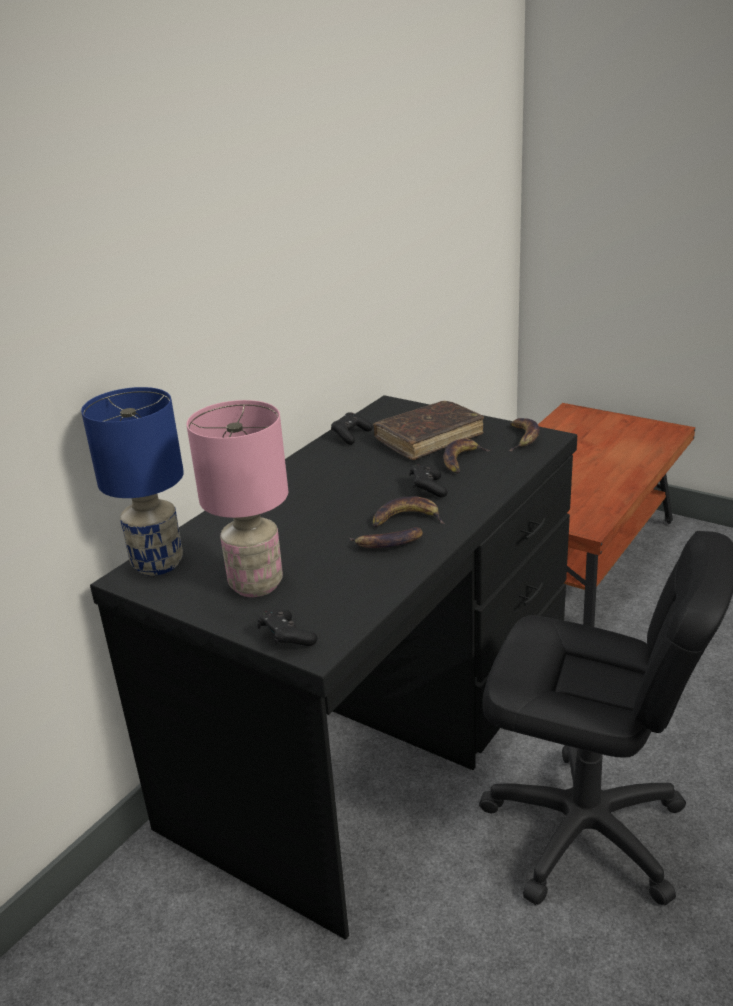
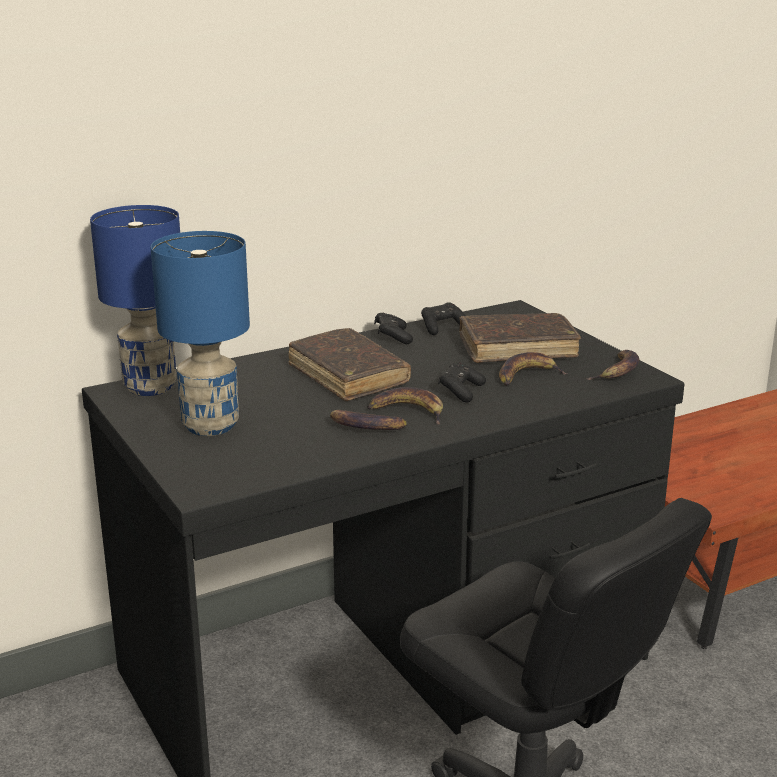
camera: 25 degrees right, 5 degrees down
pink table lamp [187,400,288,597] -> blue table lamp [150,231,250,436]
black game controller [257,609,317,646] -> black game controller moved to [374,313,413,344]
none -> brown book [289,328,411,401]

